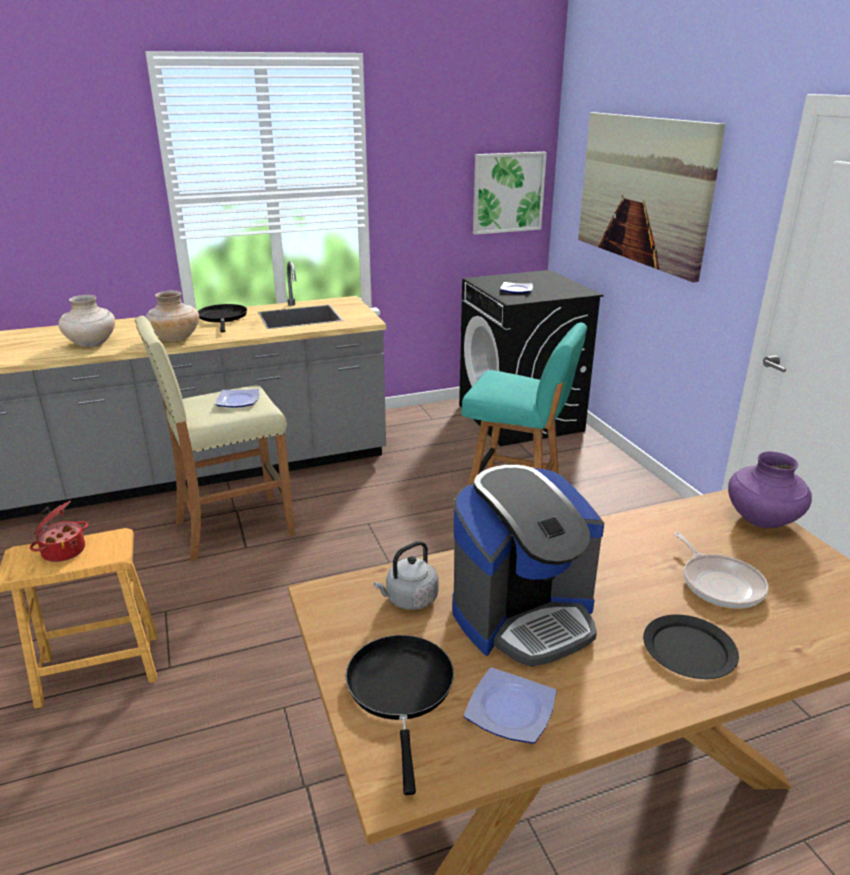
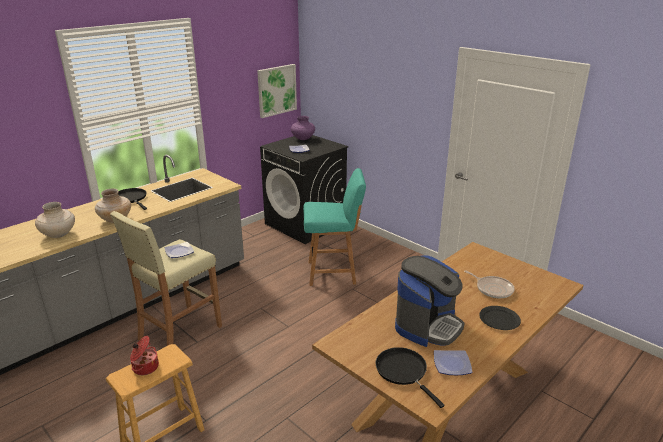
camera: 25 degrees left, 0 degrees up
grey kettle [374,541,439,610] -> none
picture [578,112,726,282] -> none
purple vase [728,451,812,528] -> purple vase moved to [291,116,315,140]

